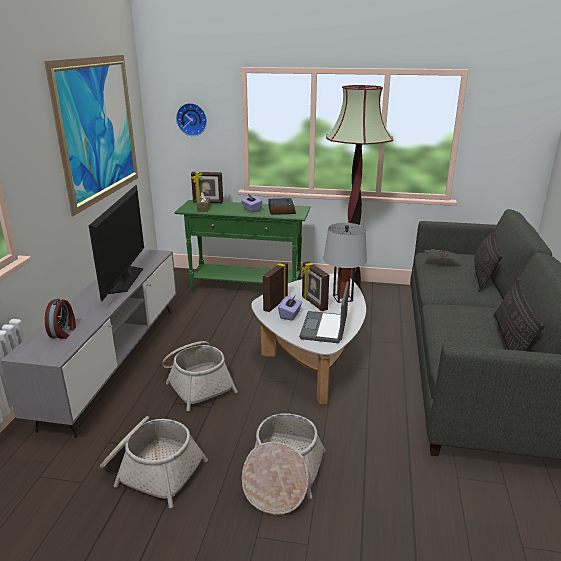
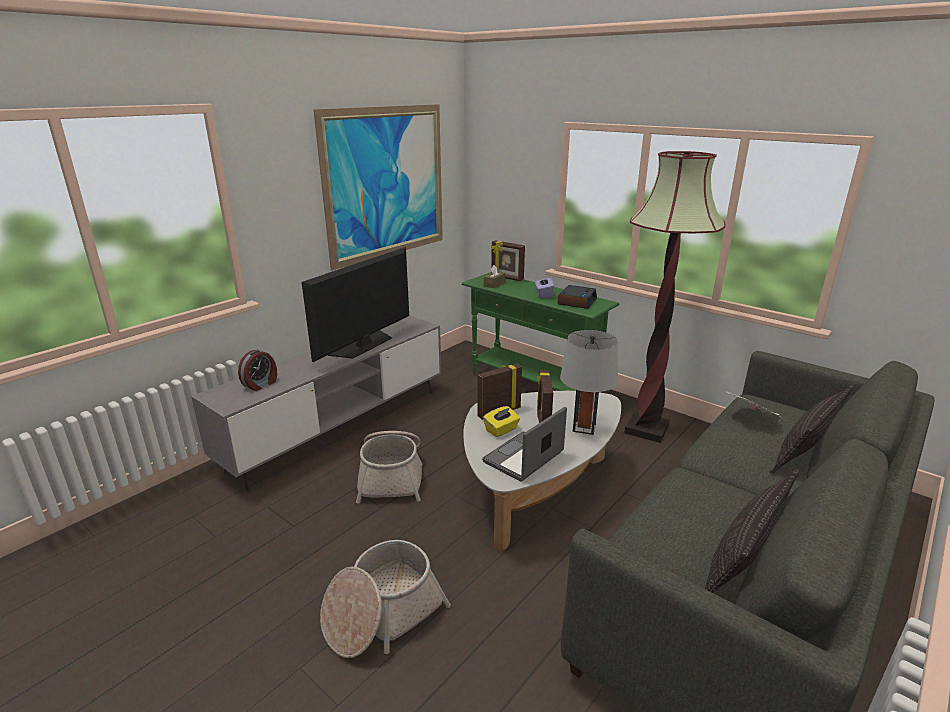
camera: 30 degrees right, 0 degrees up
basket [100,416,208,508] -> none
wall clock [176,103,207,136] -> none
purple tissue box [278,296,302,321] -> yellow tissue box [483,406,520,437]

